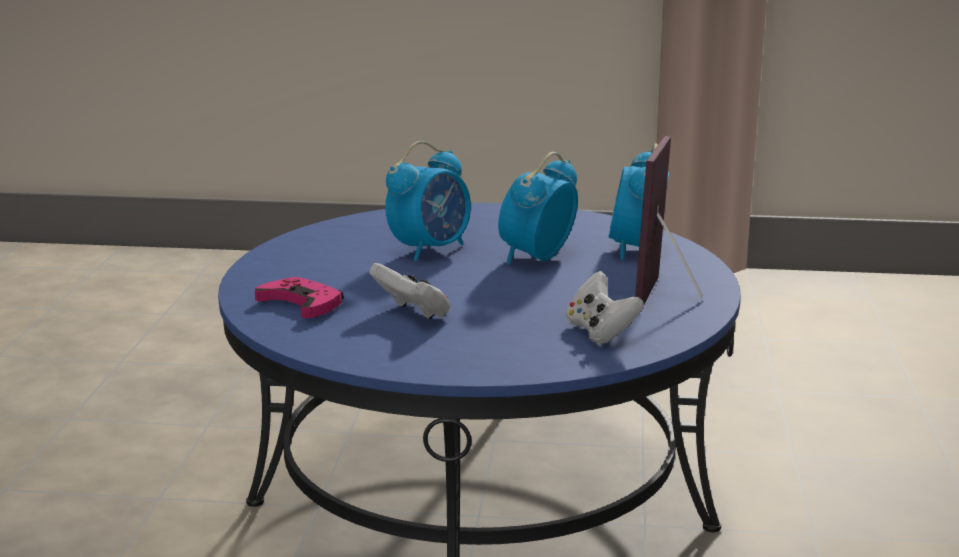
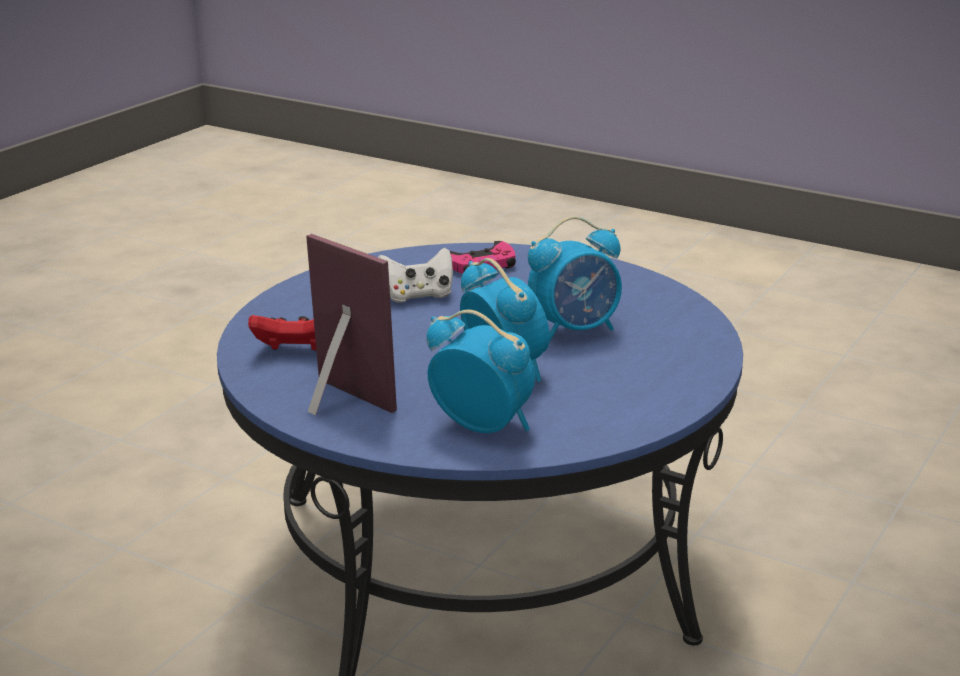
camera: 115 degrees right, 5 degrees up
alarm clock [385,141,471,261] -> alarm clock turned 90 degrees counterclockwise [528,216,622,342]
white game controller [566,271,644,344] -> red game controller [248,315,316,351]

